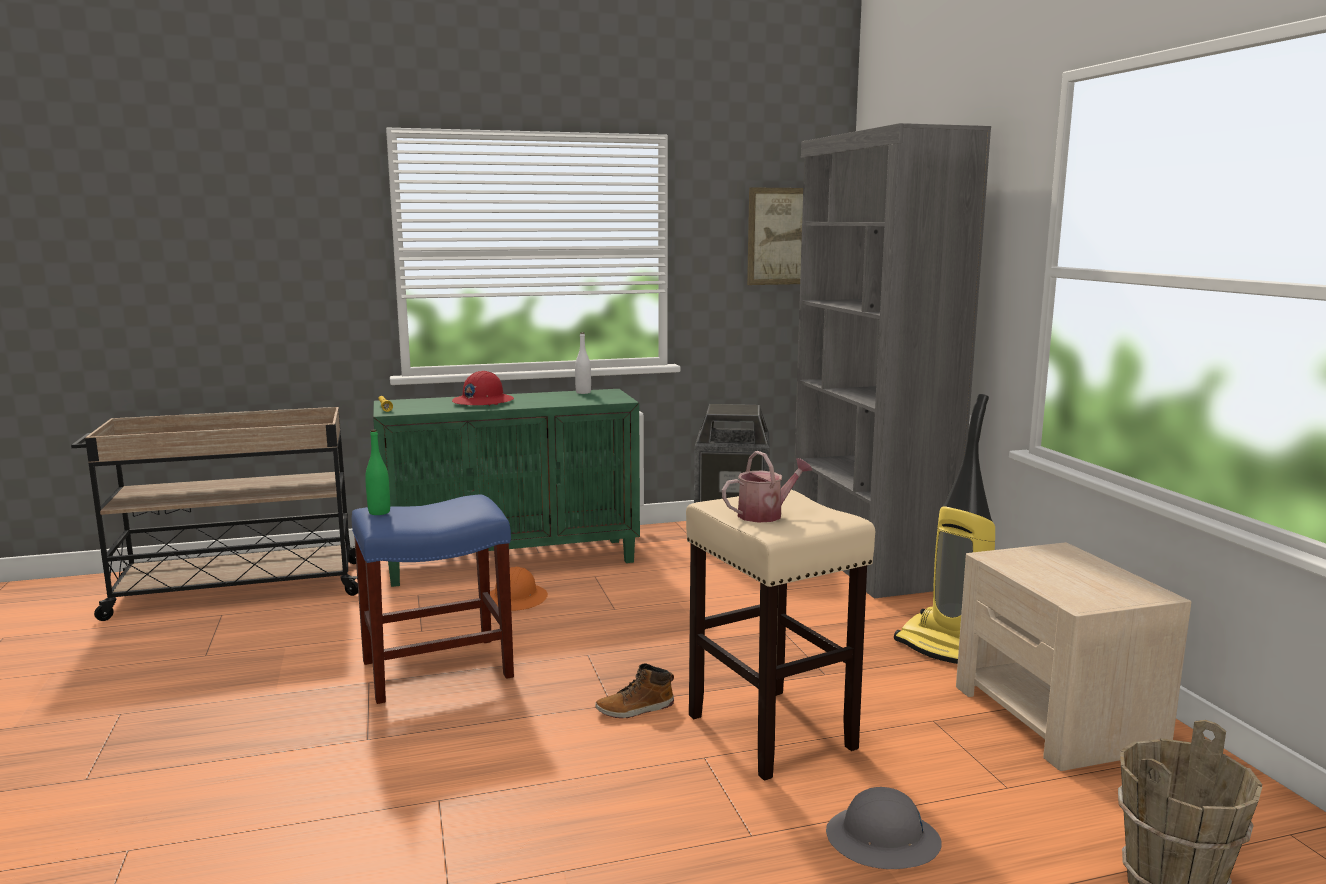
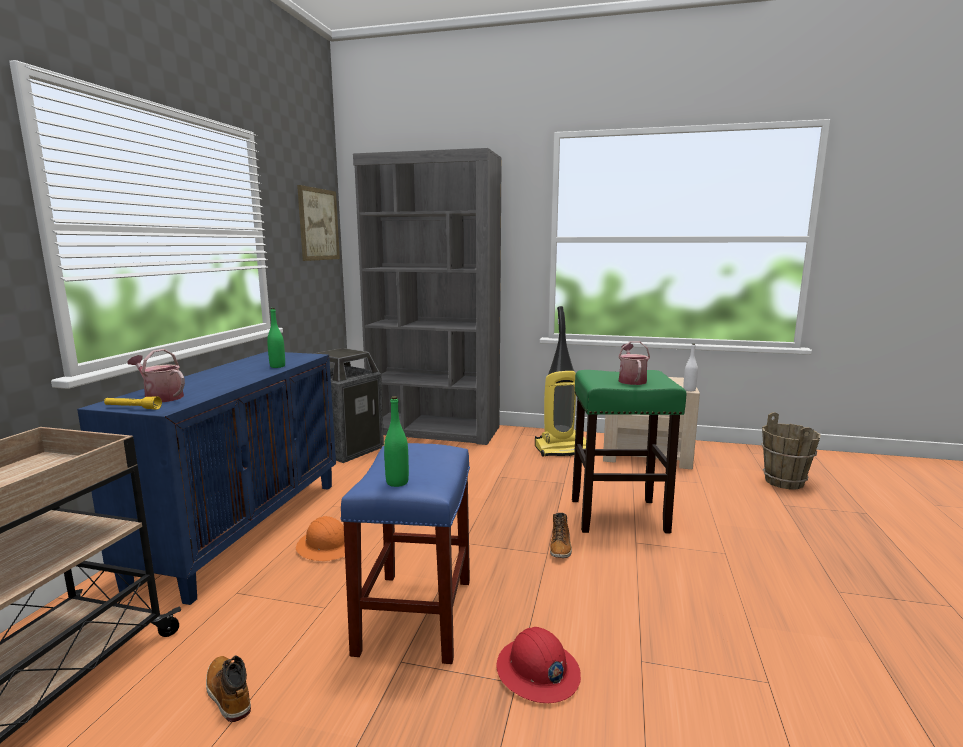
camera: 60 degrees left, 0 degrees up
green cabinet [373,389,640,587] -> blue cabinet [77,351,336,605]
red hard hat [452,371,514,406] -> red hard hat moved to [496,627,581,703]
white bottle [575,332,591,394] -> white bottle moved to [683,343,698,391]
beige stool [686,490,875,781] -> green stool [572,370,687,533]
grey hard hat [826,787,942,869] -> none
none -> watering can [127,349,185,402]
none -> boot [206,655,251,722]
none -> green bottle [267,308,285,368]

